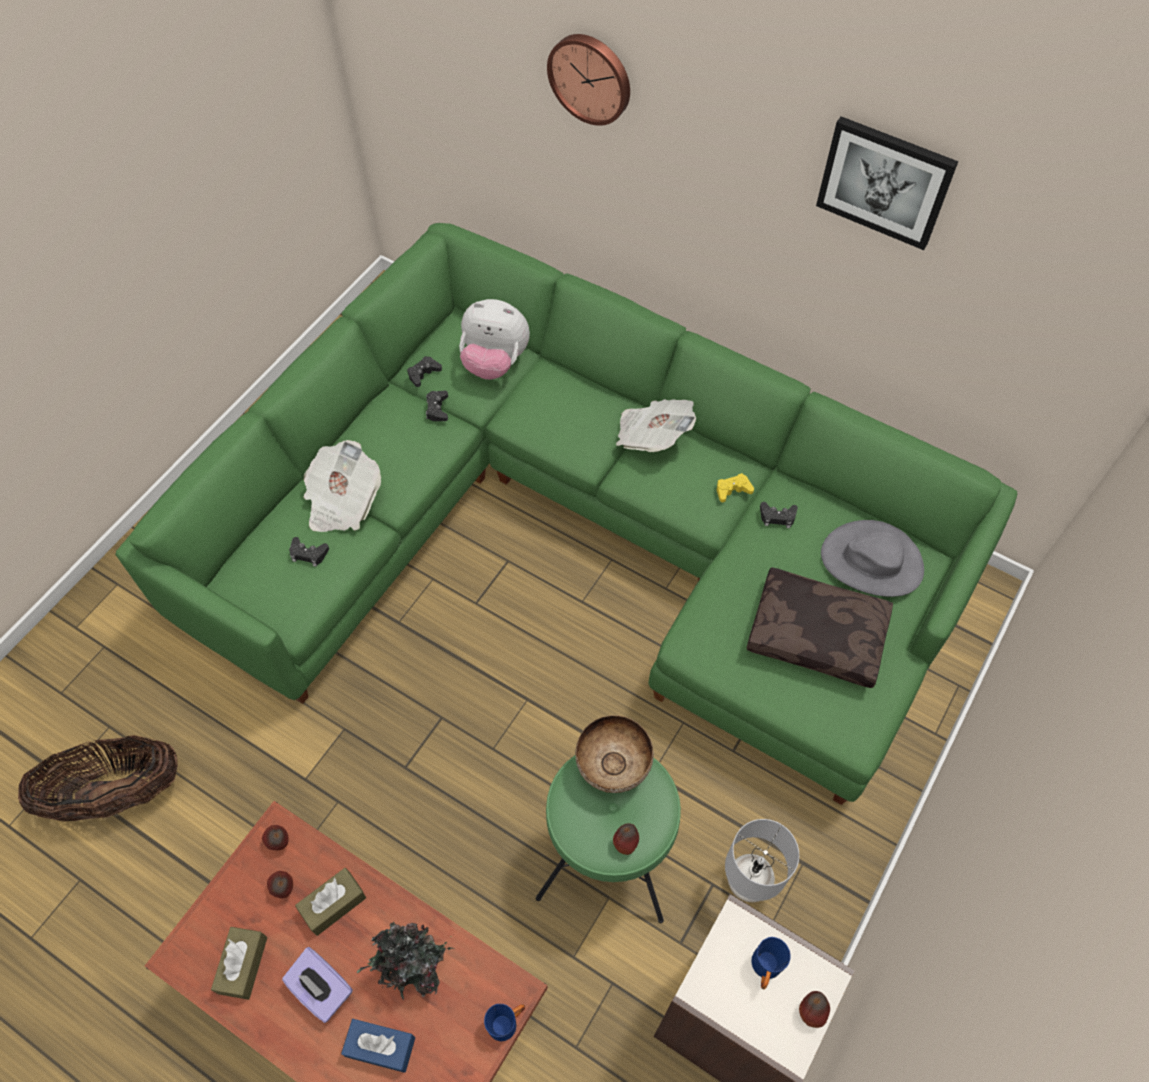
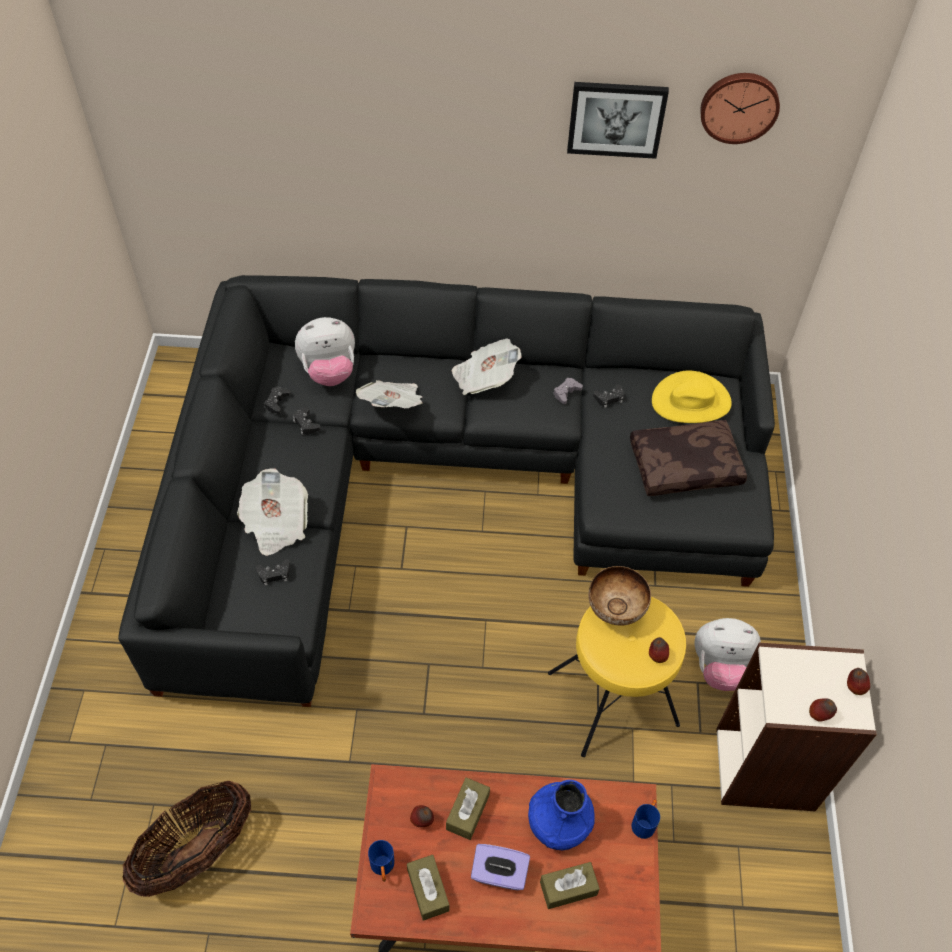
camera: 30 degrees left, 5 degrees down
green sofa [115,223,1017,805] -> black sofa [118,275,775,707]
apple [262,825,289,850] -> apple moved to [809,698,837,722]
blue tissue box [341,1019,415,1073] -> brown tissue box [540,862,600,909]
potted plant [357,922,455,1000] -> blue vase [528,780,595,850]
green stool [536,755,681,923] -> yellow stool [548,596,686,757]
wall clock [547,34,630,126] -> wall clock moved to [700,73,780,144]
yellow game controller [717,473,754,502] -> grey game controller [553,378,583,404]
grey table lamp [725,819,799,902] -> plush toy [694,618,761,691]
blue mug [751,937,791,989] -> blue mug moved to [368,840,395,882]
grey hat [821,520,924,597] -> yellow hat [652,371,732,423]
none -> newspaper [356,380,423,408]

